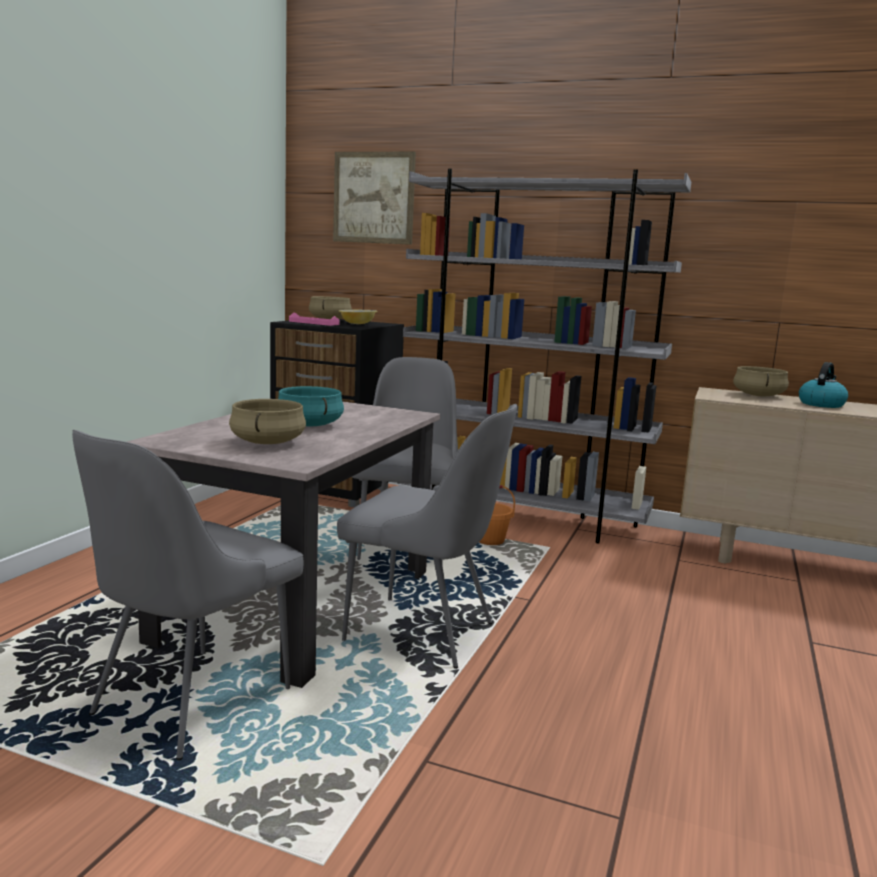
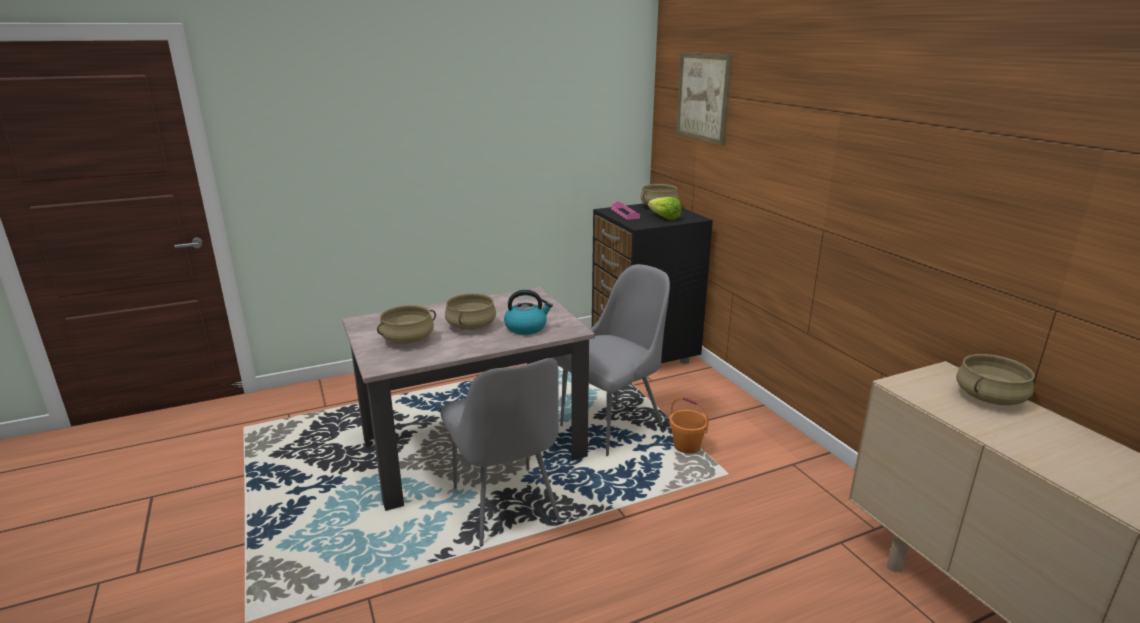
camera: 45 degrees right, 10 degrees up
grey chair [72,430,303,761] -> none
turquoise cooking pot [278,386,344,426] -> beige cooking pot [445,293,496,330]
bowl [339,310,377,324] -> lettuce [648,197,681,220]
grey bookcase [397,169,691,544] -> none
kettle [799,362,848,408] -> kettle moved to [504,290,553,335]

